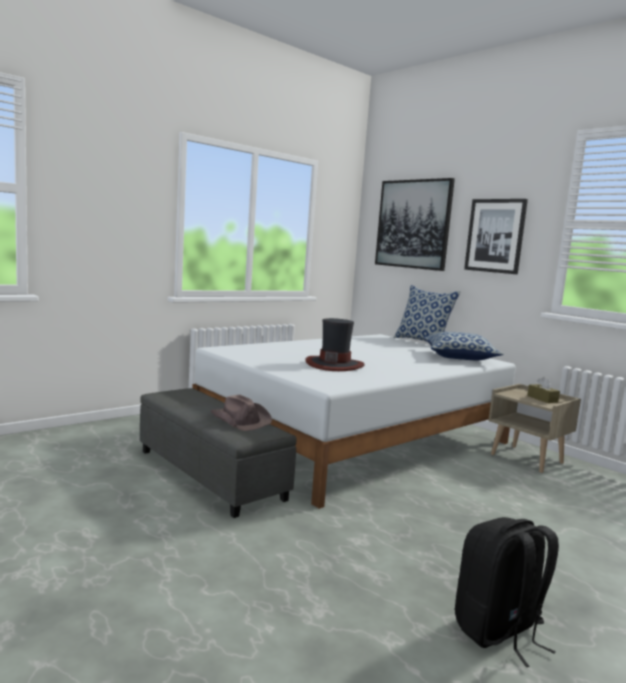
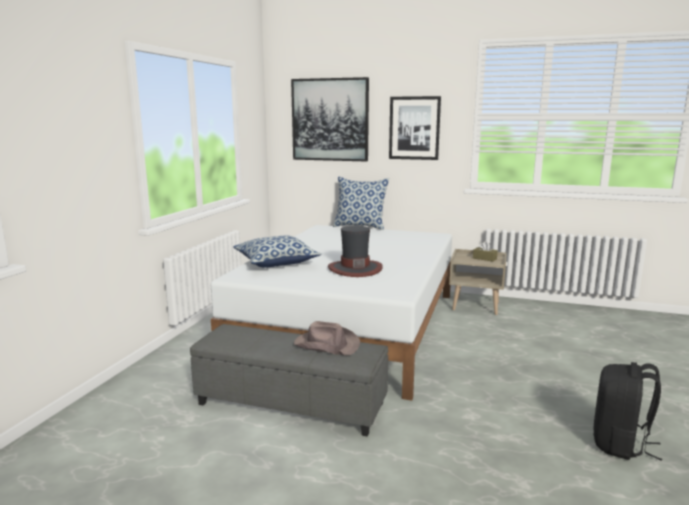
camera: 30 degrees left, 5 degrees up
pillow [423,332,503,360] -> pillow moved to [233,236,321,268]

